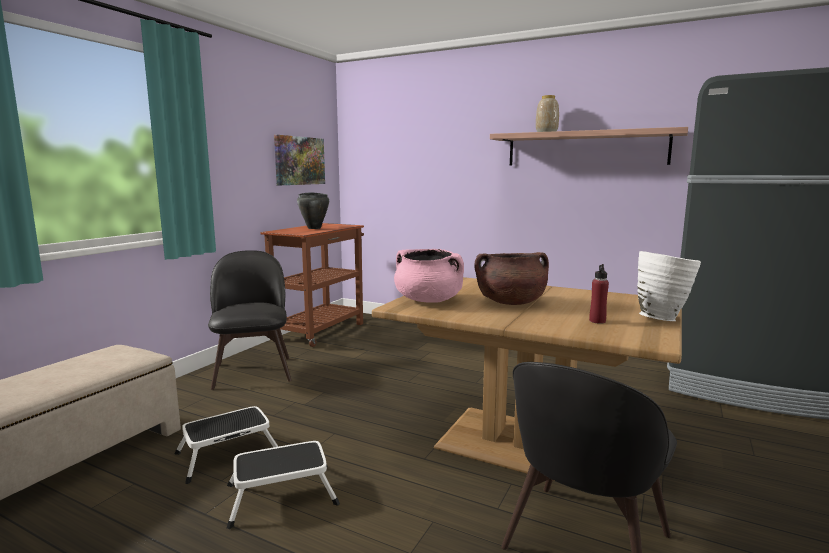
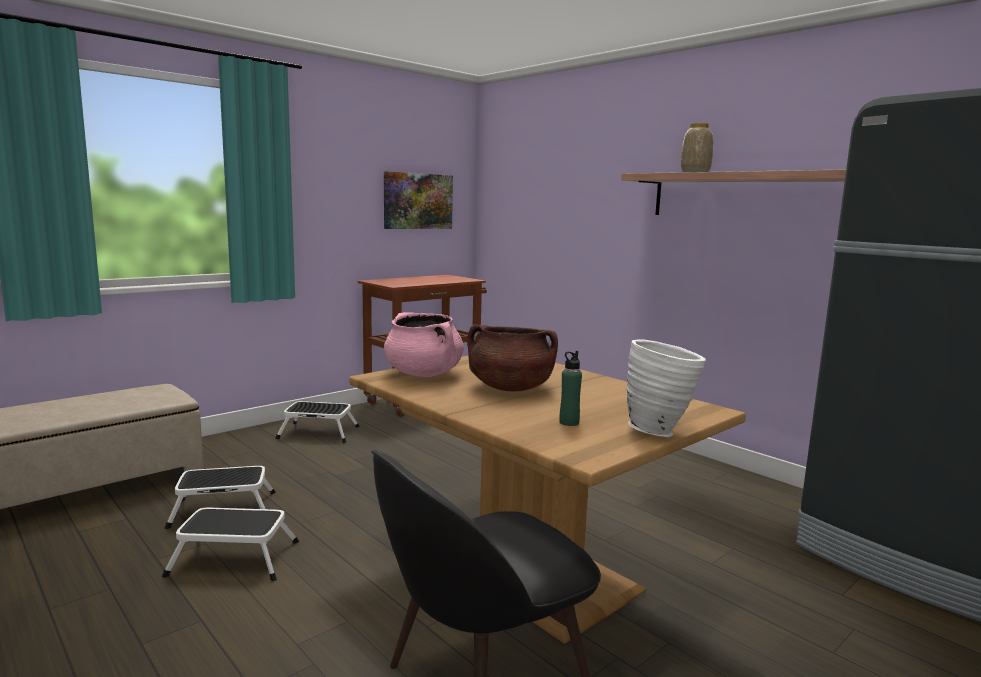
camera: 20 degrees right, 0 degrees up
black chair [208,250,292,390] -> black step ladder [275,401,360,443]
black cooking pot [297,192,329,229] -> none
red bottle [589,264,609,324] -> green bottle [559,351,582,426]

